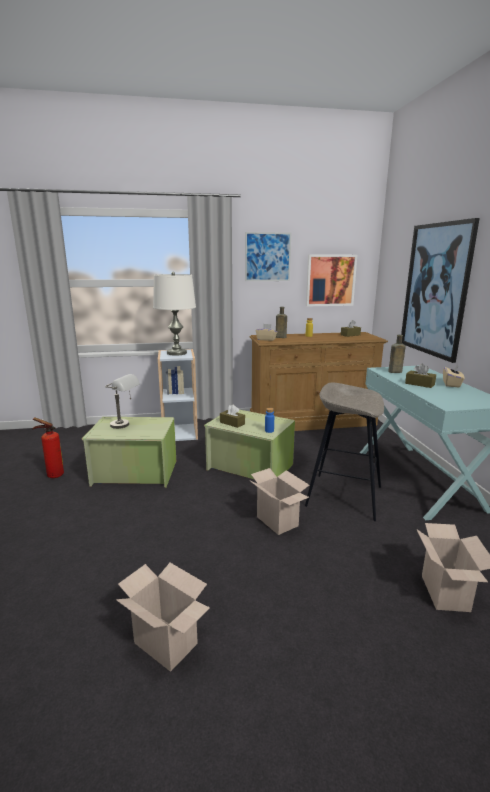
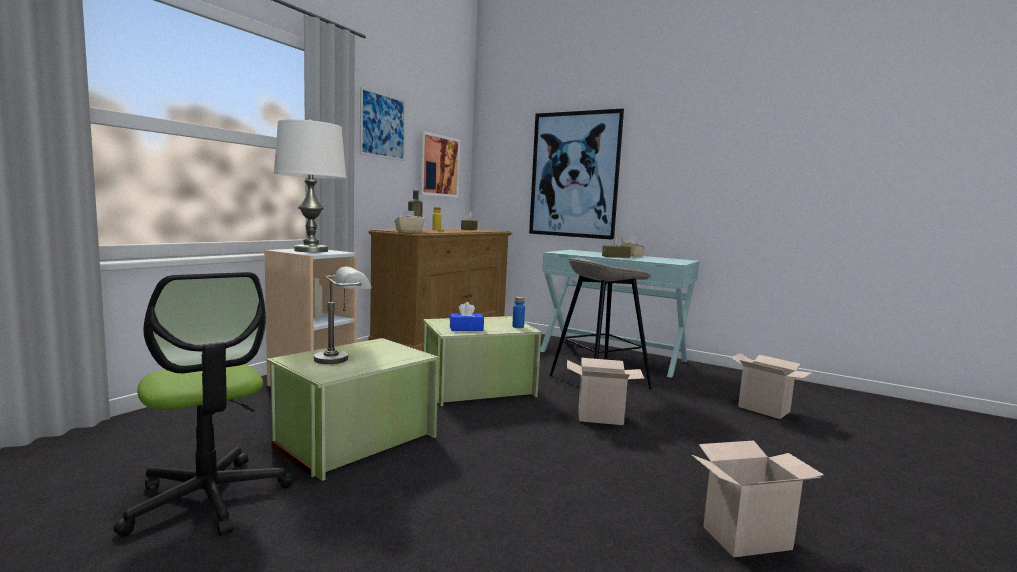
camera: 50 degrees left, 10 degrees down
fire extinguisher [32,417,64,478] -> office chair [113,272,293,537]
brown tissue box [220,404,245,428] -> blue tissue box [450,302,484,331]
brown bottle [388,335,405,373] -> none

